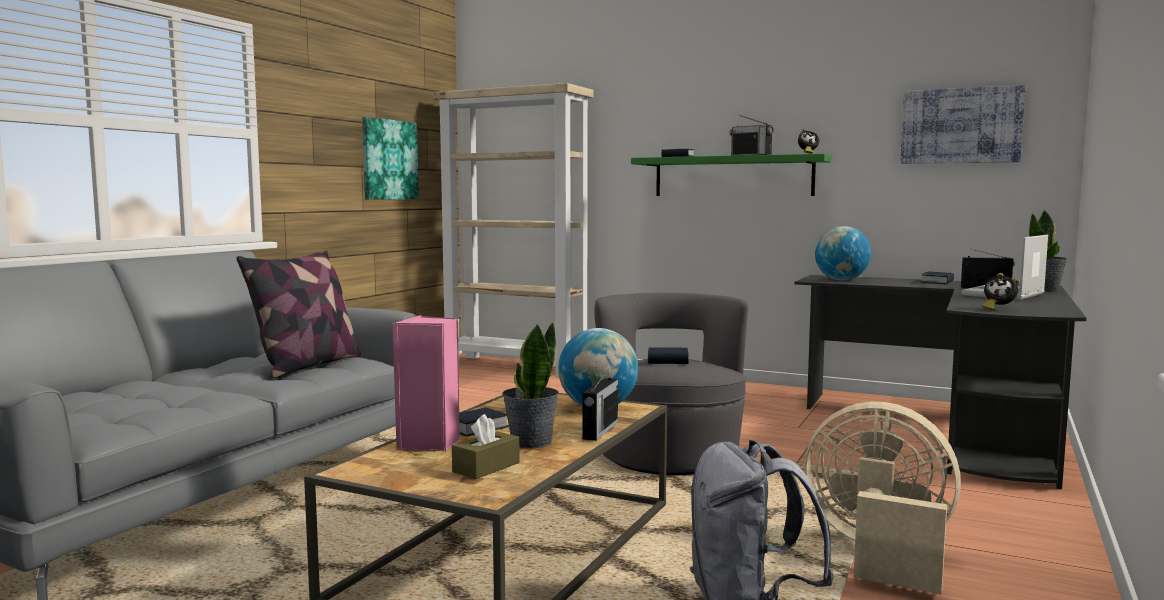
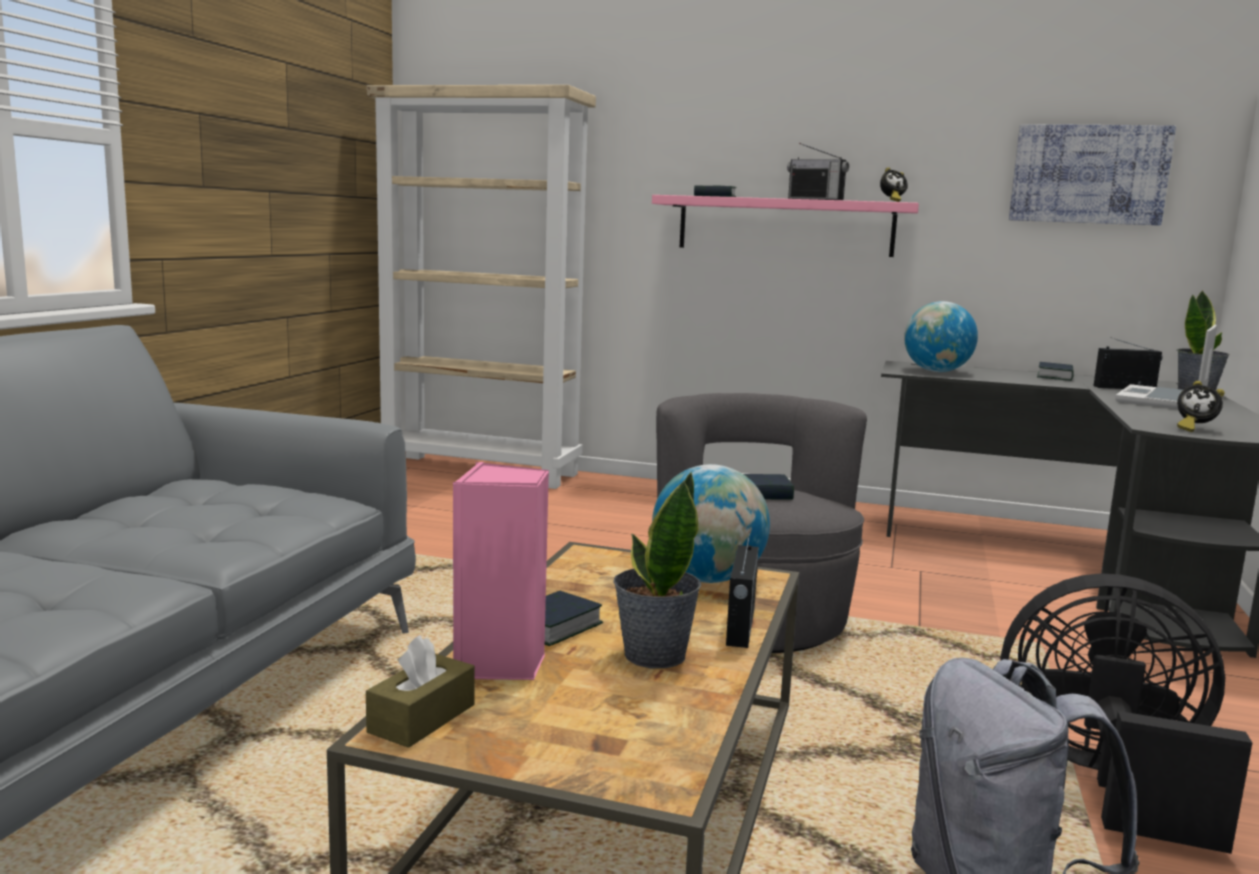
camera: 10 degrees left, 5 degrees up
pillow [236,251,361,378] -> none
picture [362,117,419,200] -> none
brown tissue box [452,414,520,479] -> brown tissue box moved to [366,635,475,748]
green shelf [631,154,831,196] -> pink shelf [652,195,919,257]
beige fan [804,402,961,595] -> black fan [1000,573,1252,854]

